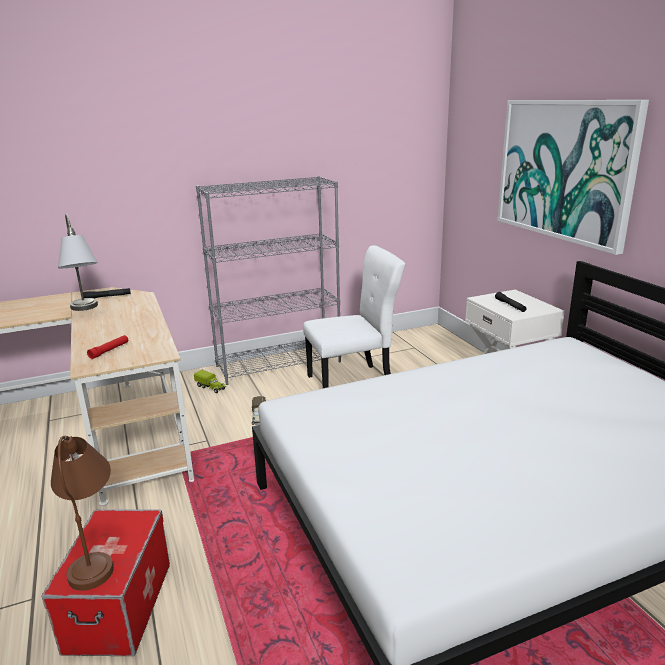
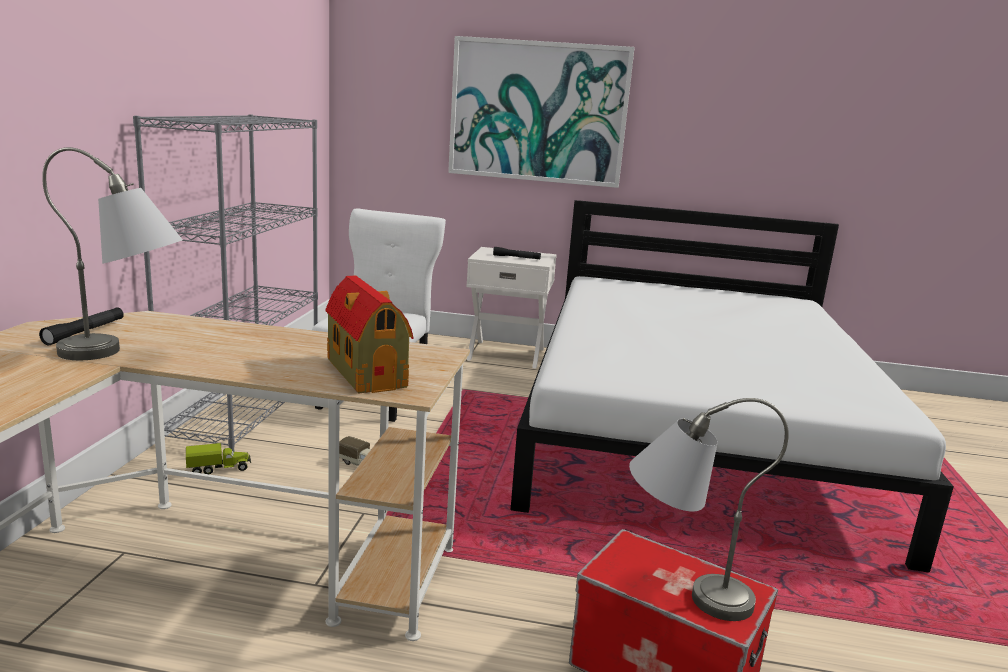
camera: 60 degrees left, 5 degrees down
brown table lamp [51,436,114,591] -> grey table lamp [629,398,789,621]
red flashlight [87,335,128,359] -> toy house [325,275,414,393]

